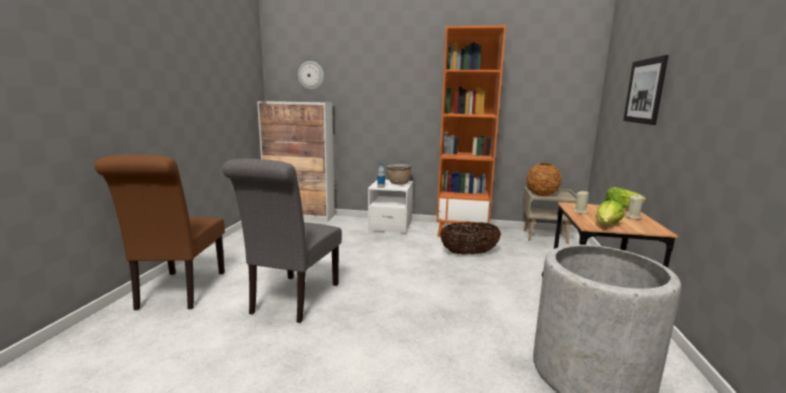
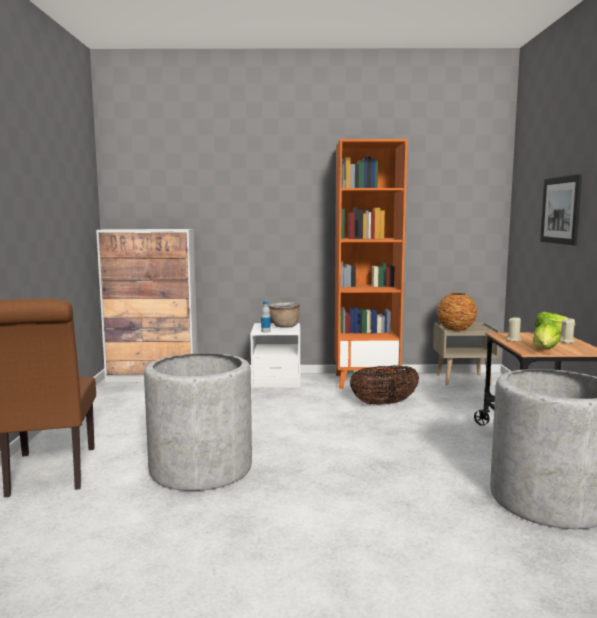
camera: 10 degrees left, 5 degrees down
grey chair [222,159,342,323] -> grey planter [144,353,252,491]
wall clock [298,61,324,90] -> none

